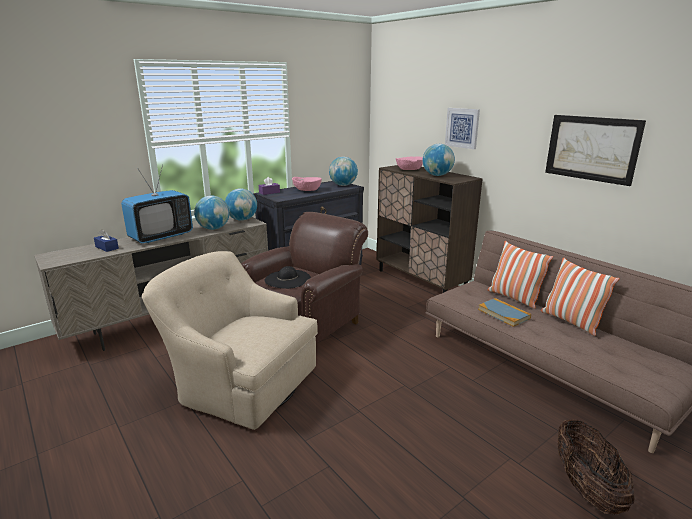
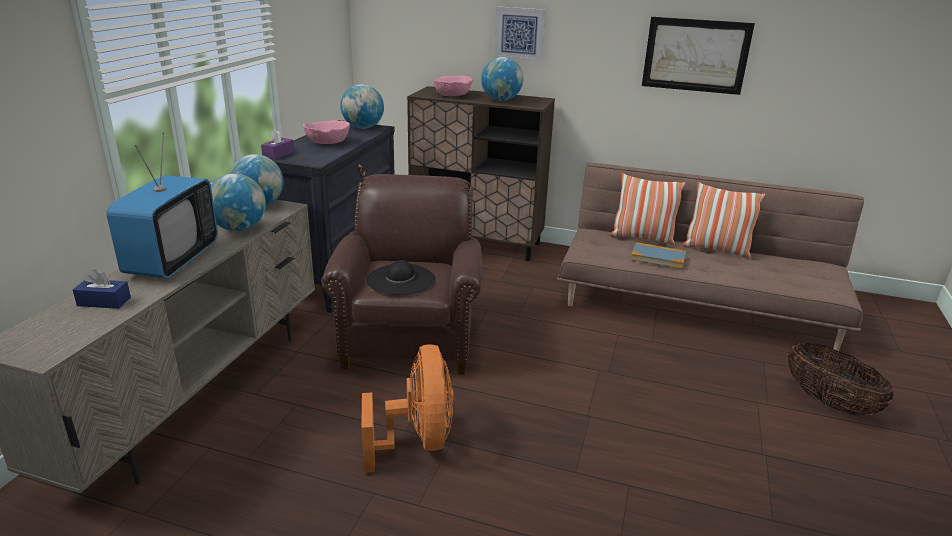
camera: 35 degrees left, 5 degrees up
beige armchair [142,251,318,430] -> orange fan [361,344,453,472]

